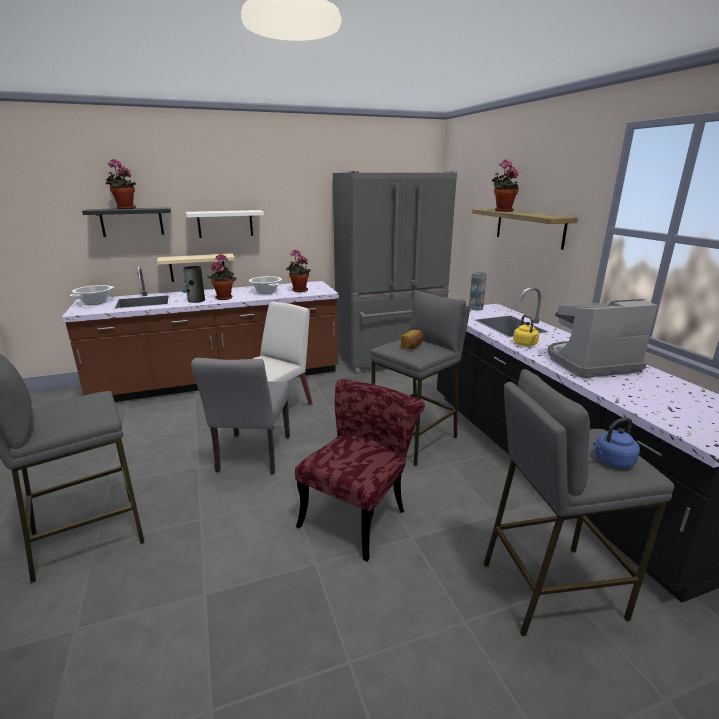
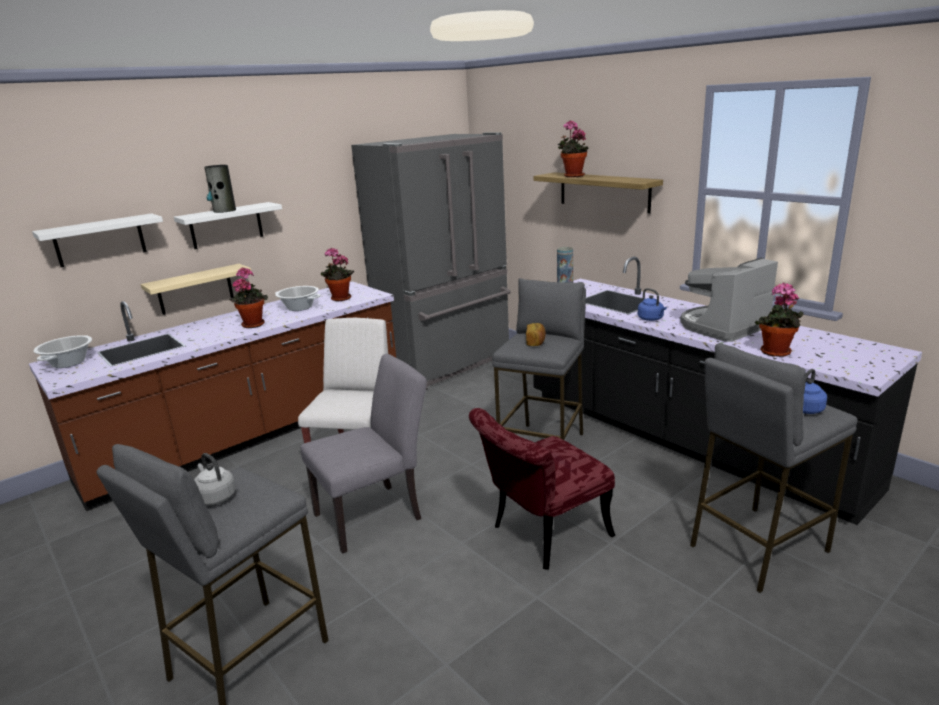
camera: 20 degrees left, 0 degrees up
black shelf [82,207,171,237] -> white shelf [32,213,163,267]
potted plant [106,159,136,209] -> potted plant moved to [755,283,804,357]
vase [182,266,205,303] -> vase moved to [205,165,236,213]
grey chair [191,358,290,474] -> grey chair turned 105 degrees counterclockwise [301,354,427,554]
red chair [295,379,425,562] -> red chair turned 135 degrees counterclockwise [469,408,616,570]
yellow kettle [513,315,539,346] -> blue kettle [638,288,667,321]
none -> grey kettle [194,453,236,506]

